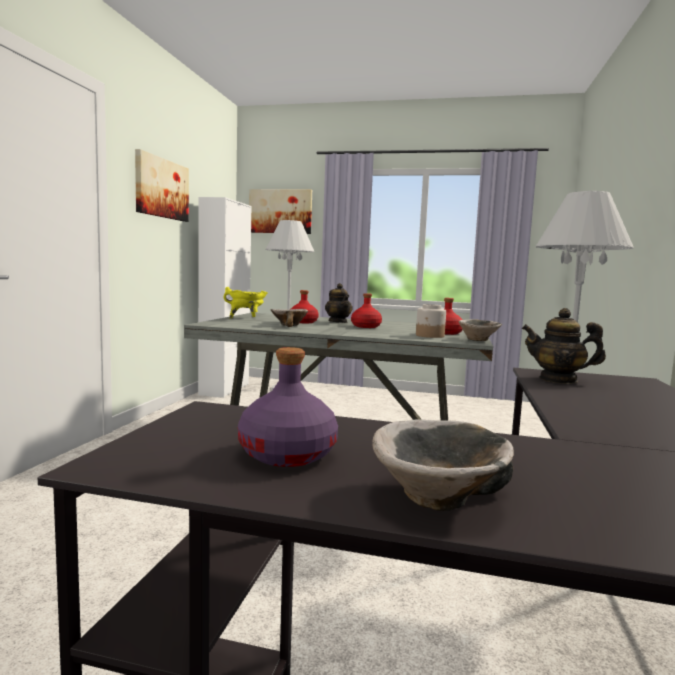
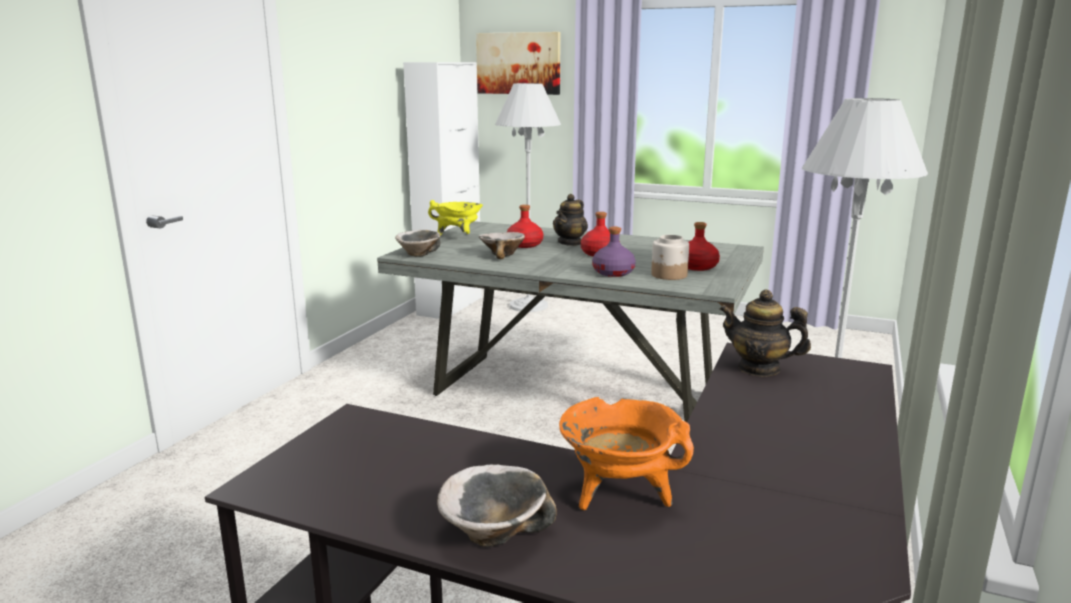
camera: 10 degrees right, 10 degrees up
picture [135,149,189,222] -> none
purple bottle [238,347,338,467] -> purple bottle moved to [592,227,636,277]
teapot [325,283,353,323] -> teapot turned 45 degrees clockwise [553,194,588,246]
bowl [458,319,502,341] -> bowl moved to [395,230,441,256]
none -> orange cooking pot [559,397,694,510]

